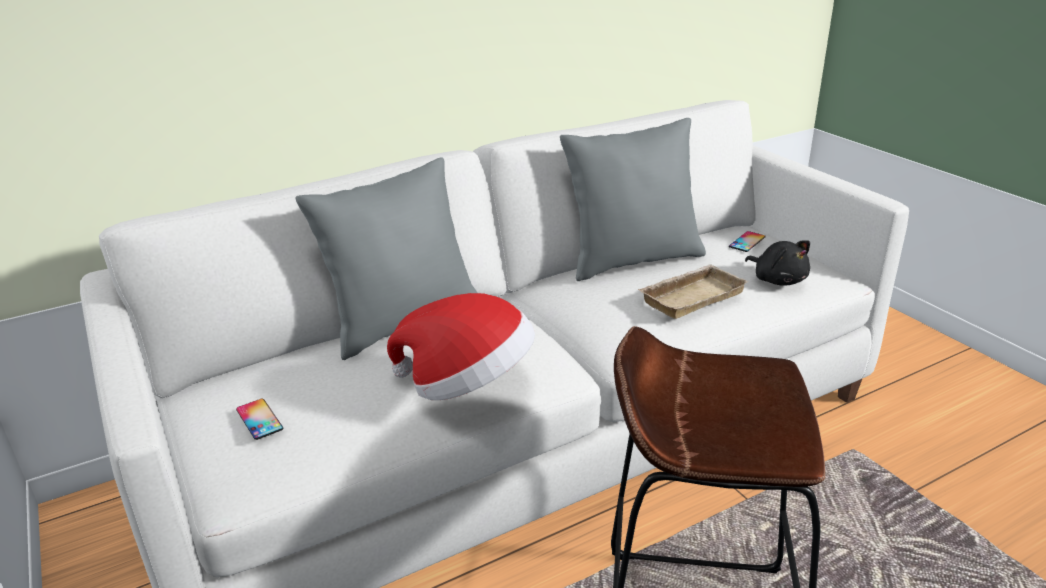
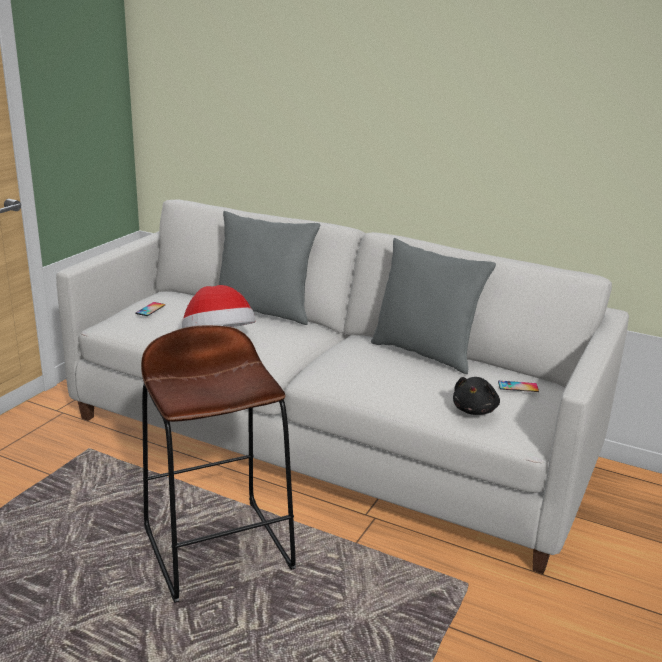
camera: 55 degrees right, 5 degrees down
beige tray [637,264,748,319] -> none

